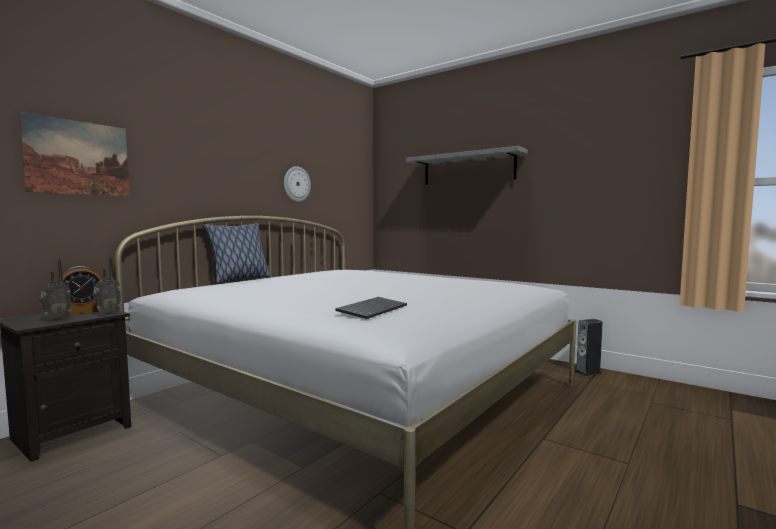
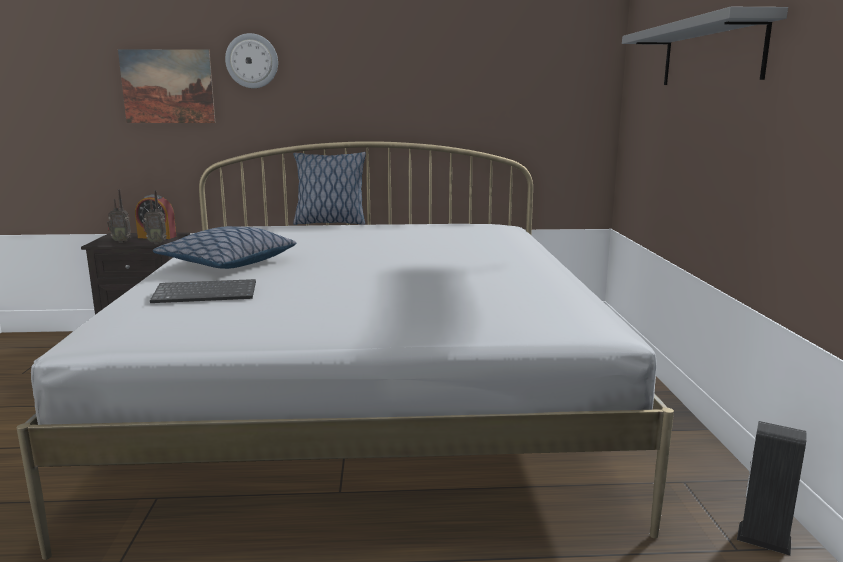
camera: 50 degrees right, 10 degrees up
wall clock [284,166,311,202] -> wall clock moved to [225,33,278,88]
none -> pillow [153,226,296,269]

